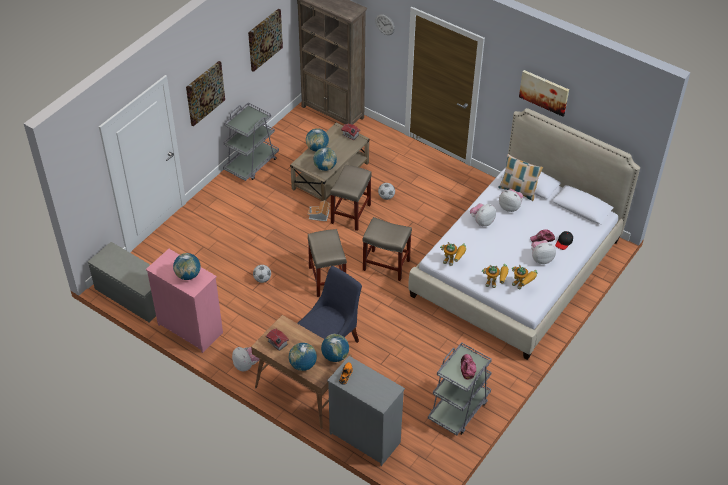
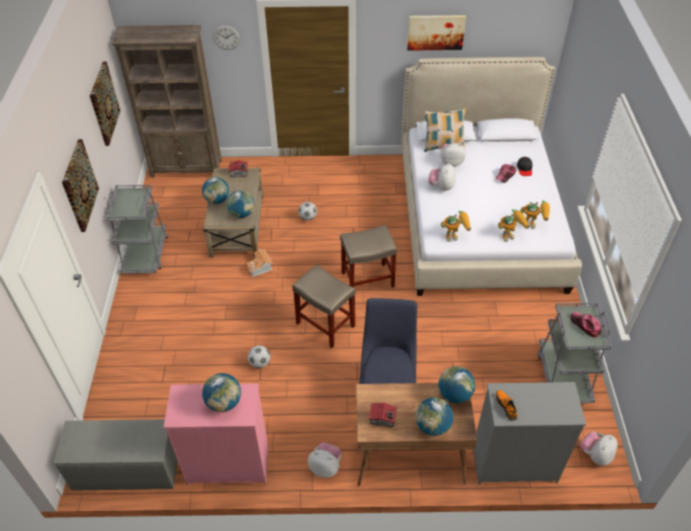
camera: 35 degrees left, 0 degrees up
beige stool [330,165,372,231] -> none
plush toy [531,240,556,264] -> plush toy moved to [580,431,618,466]

